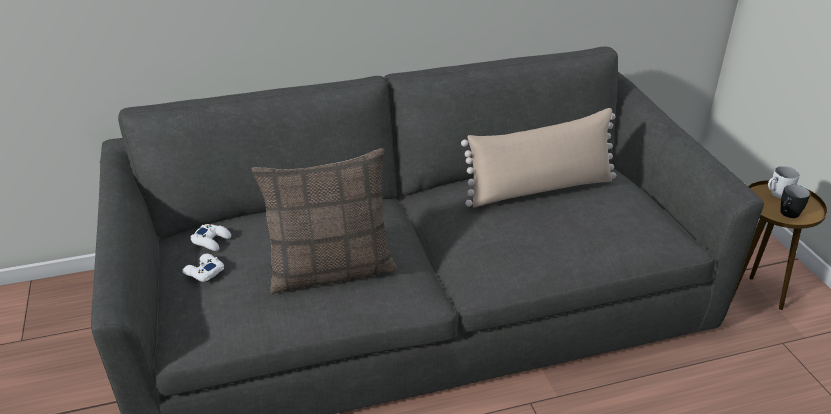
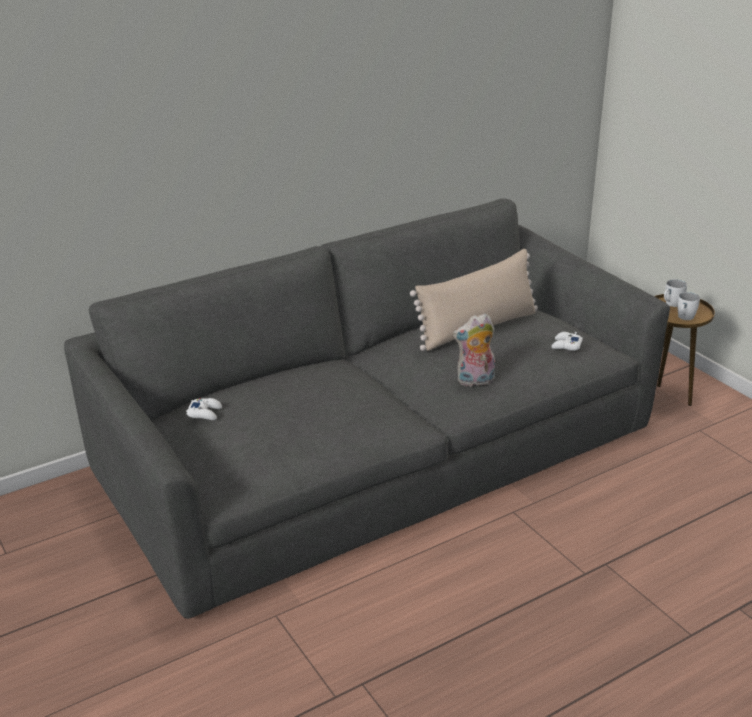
camera: 15 degrees left, 5 degrees down
white game controller [182,253,224,282] -> white game controller moved to [551,332,583,351]
pillow [252,148,397,294] -> none
black mug [780,184,810,218] -> white mug [677,292,700,320]
none -> plush toy [453,313,495,387]

